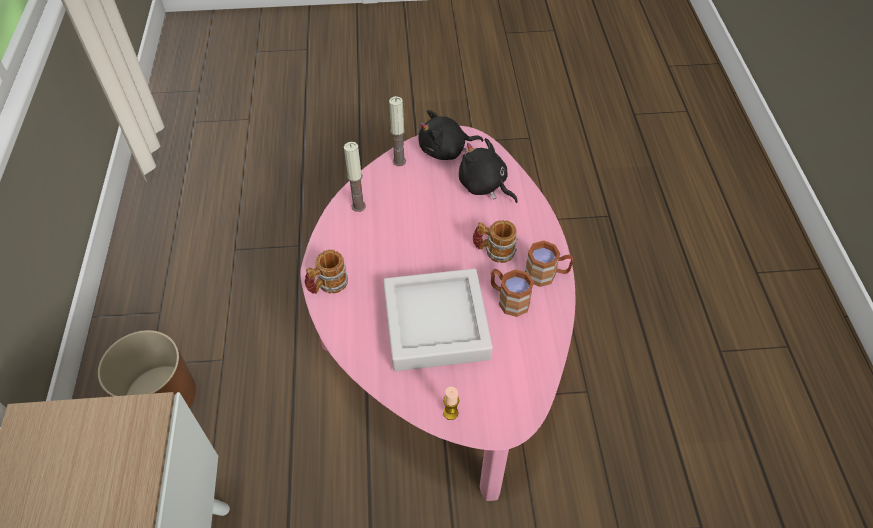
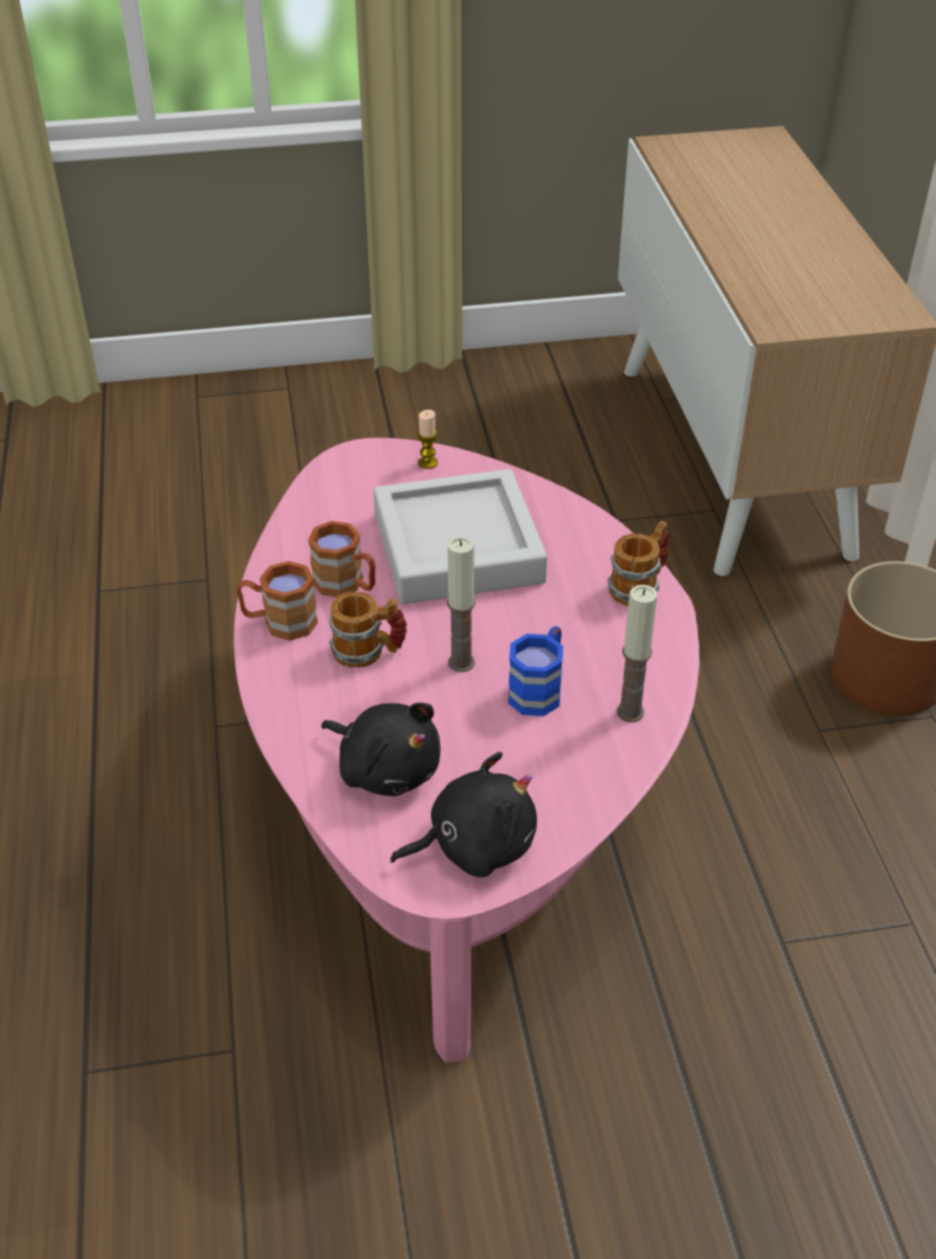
camera: 175 degrees right, 10 degrees down
candle [389,96,406,166] -> candle moved to [447,536,476,672]
none -> blue mug [508,626,563,716]

